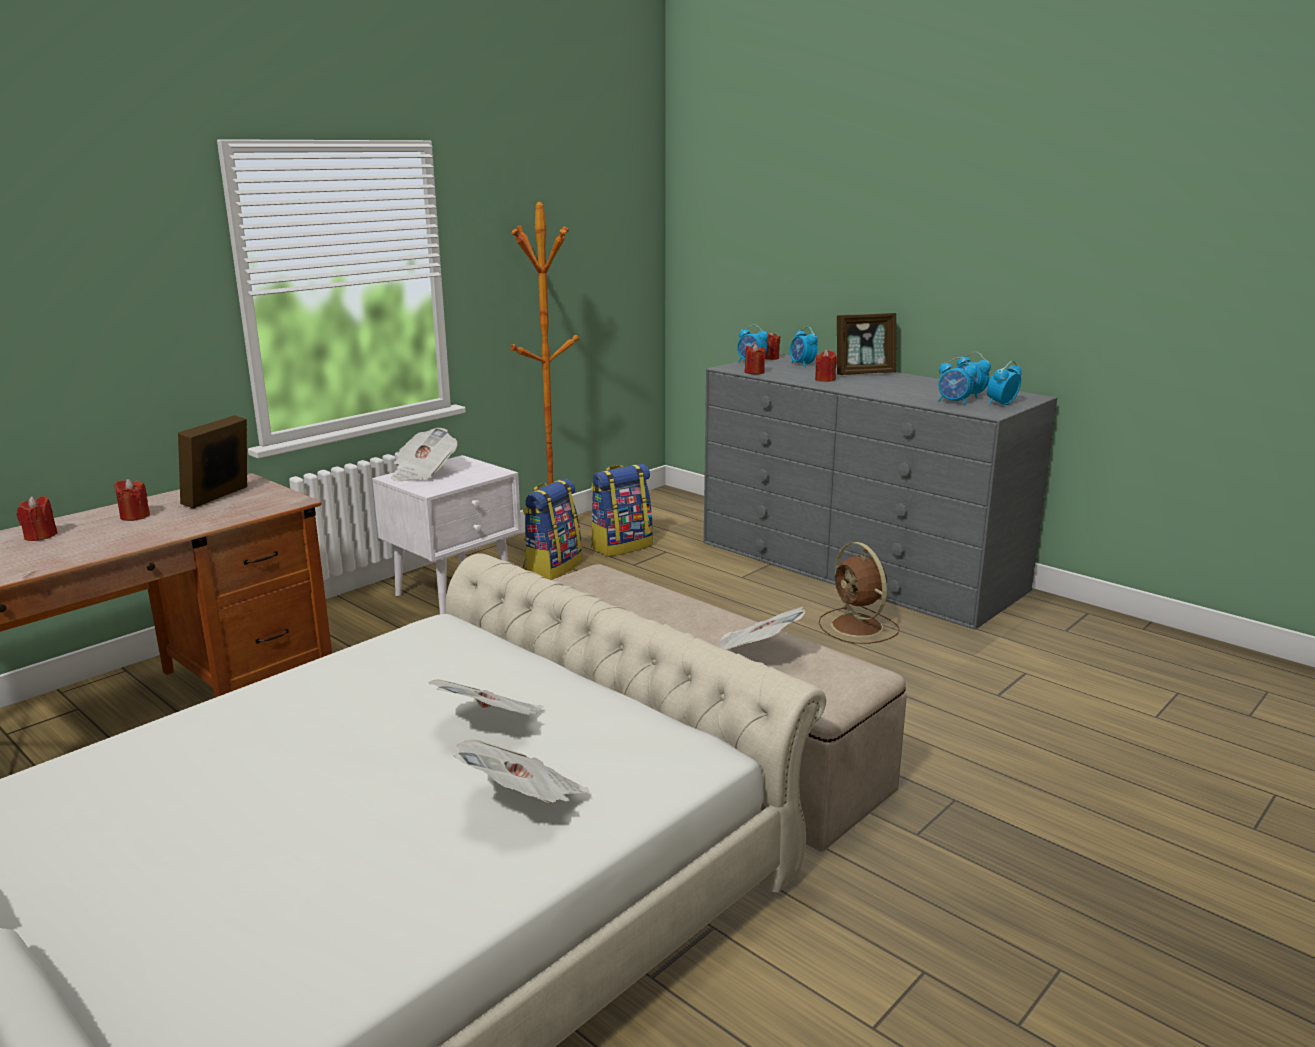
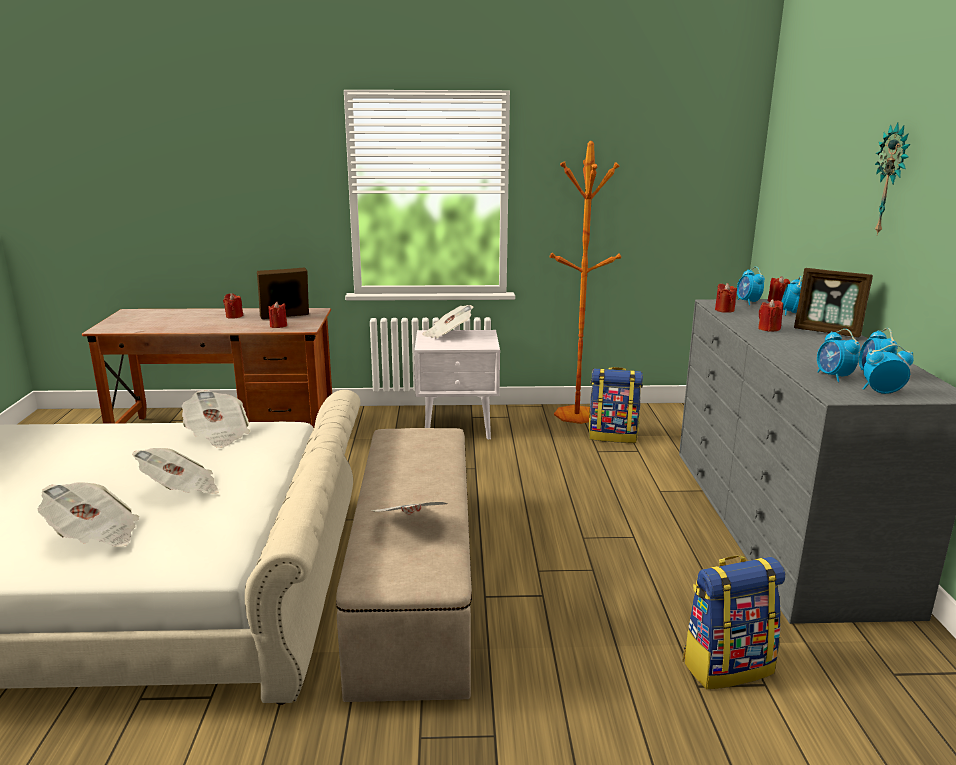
camera: 45 degrees right, 0 degrees up
red candle [17,496,58,541] -> red candle moved to [268,302,287,328]
backpack [523,478,582,580] -> backpack moved to [683,555,785,689]
brown fan [818,542,899,644] -> none
none -> newspaper [182,390,250,448]
none -> wall clock [875,123,910,236]

